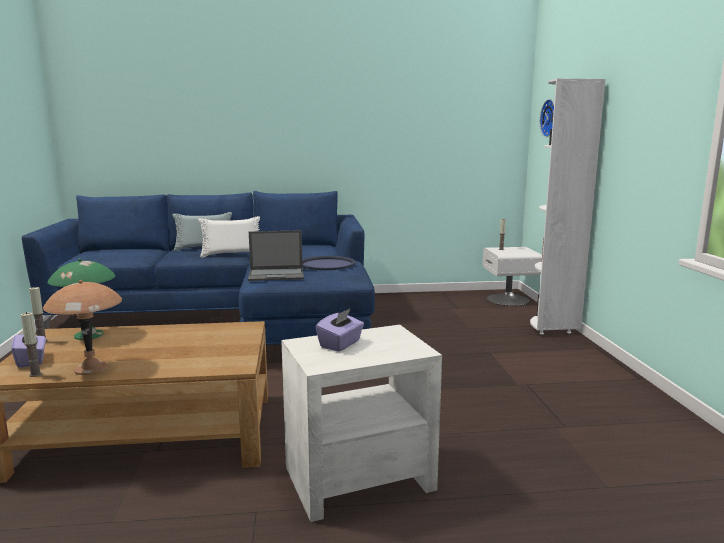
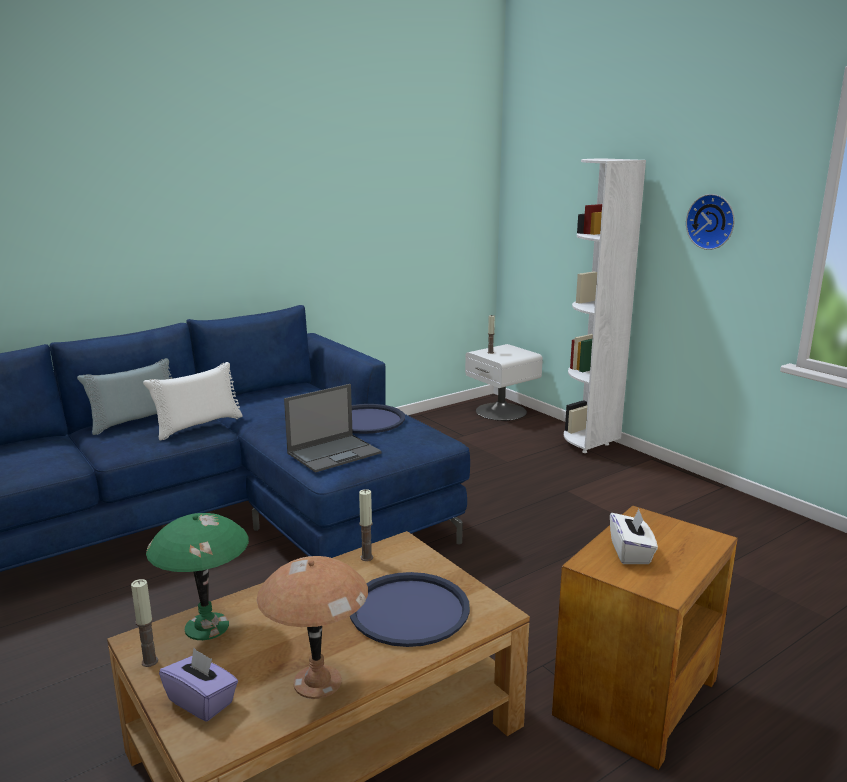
camera: 30 degrees left, 5 degrees up
candle [21,312,42,377] -> candle moved to [359,489,373,561]
white side table [281,325,442,522] -> brown side table [552,505,738,770]
purple tissue box [316,308,364,351] -> white tissue box [610,509,658,564]
wall clock [540,99,554,137] -> wall clock moved to [686,194,735,250]
none -> blue tray [350,572,470,647]

